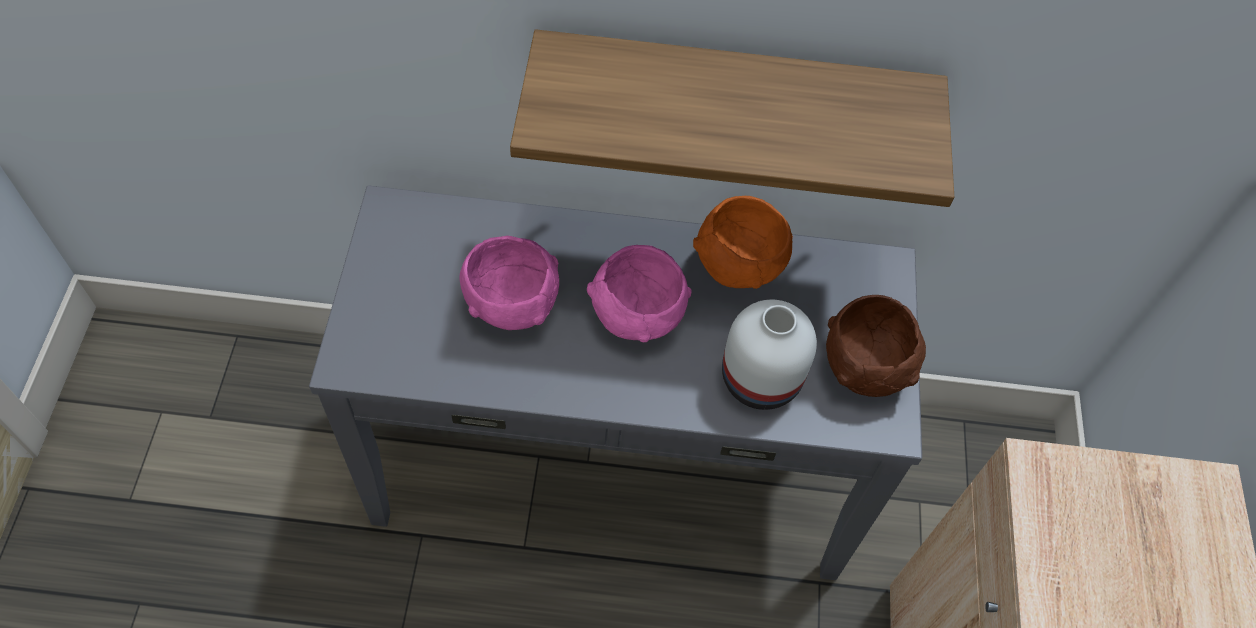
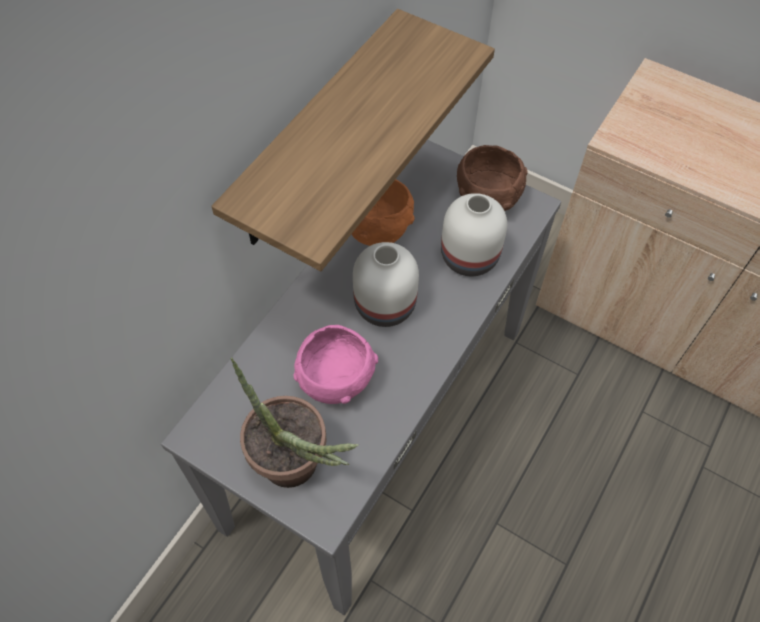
camera: 60 degrees left, 0 degrees up
pink bowl [587,245,691,343] -> white vase [353,242,419,327]
none -> potted plant [230,357,359,488]

